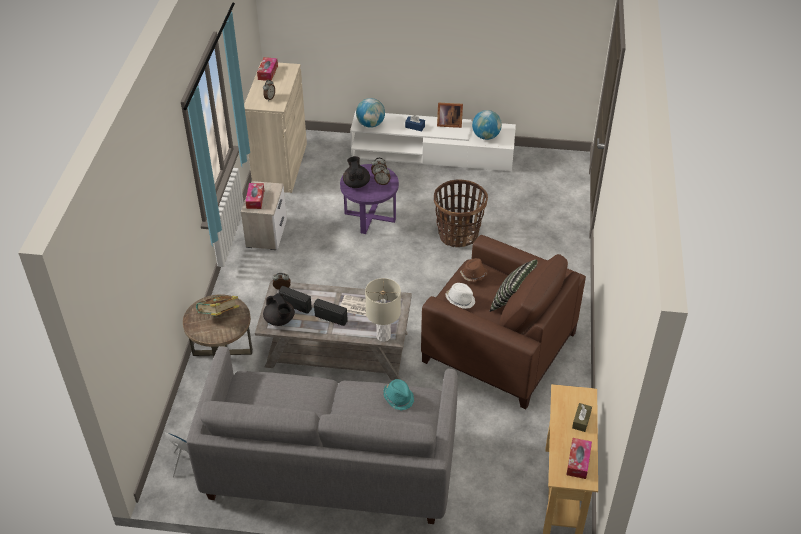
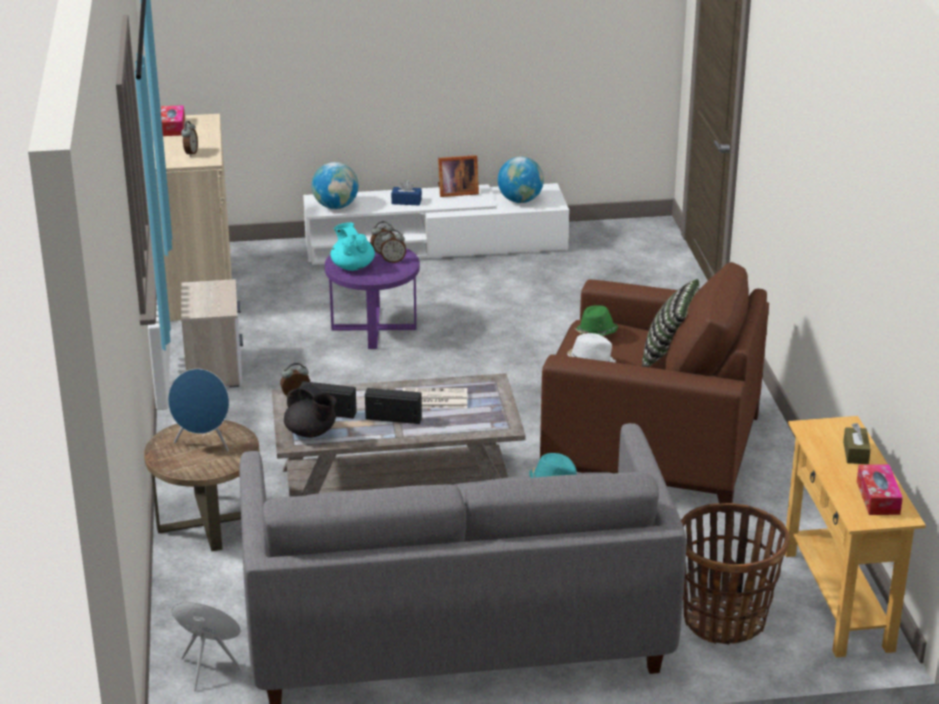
camera: 15 degrees left, 15 degrees down
book [196,295,239,316] -> blue speaker [168,369,229,451]
tissue box [246,183,264,209] -> none
black teapot [343,156,370,188] -> turquoise teapot [330,222,375,271]
beige table lamp [365,278,401,342] -> none
basket [434,179,488,247] -> basket moved to [681,503,790,645]
brown hat [460,258,488,282] -> green hat [575,305,618,336]

